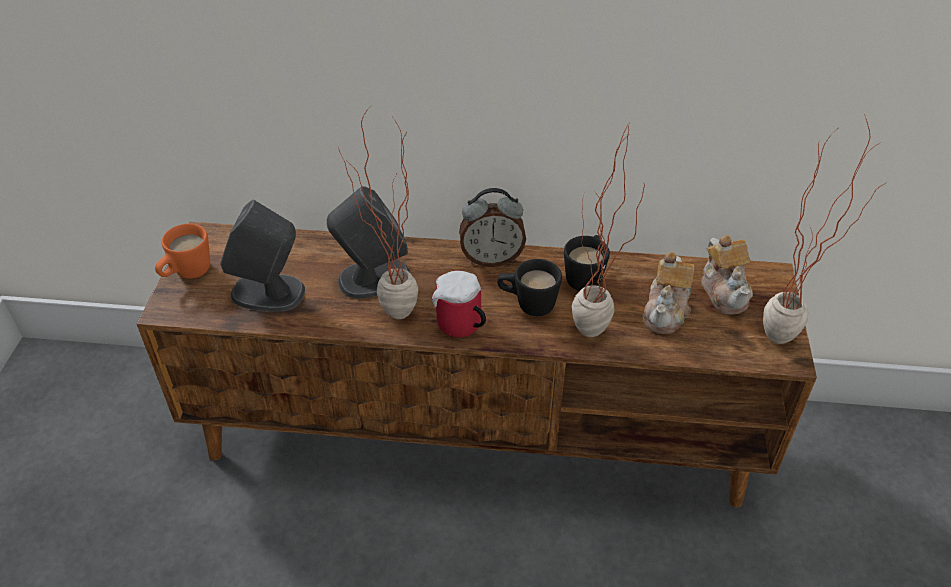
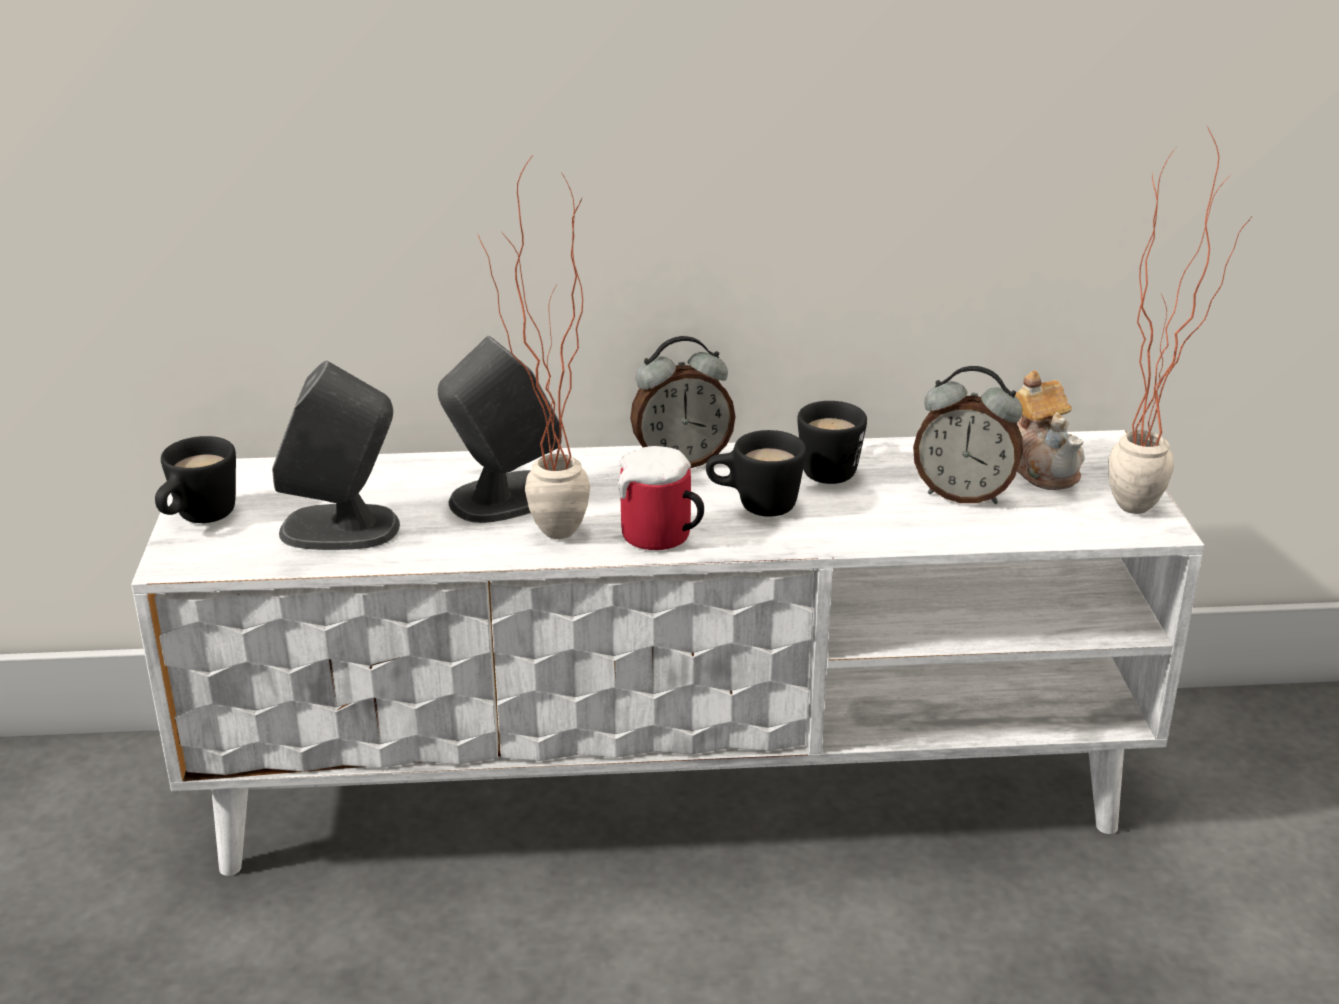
camera: 10 degrees left, 15 degrees down
brown tv stand [137,222,817,508] -> white tv stand [131,430,1204,876]
orange mug [155,224,210,279] -> black mug [155,436,236,523]
potted plant [572,124,645,337] -> none
teapot [643,252,694,334] -> alarm clock [913,366,1023,504]

